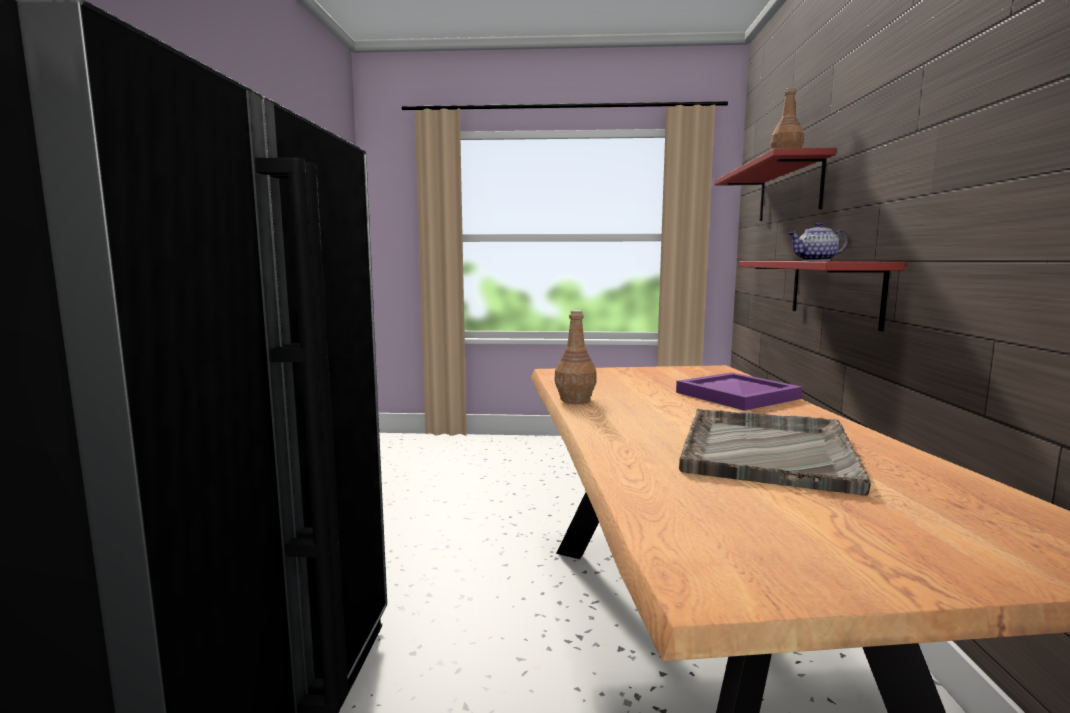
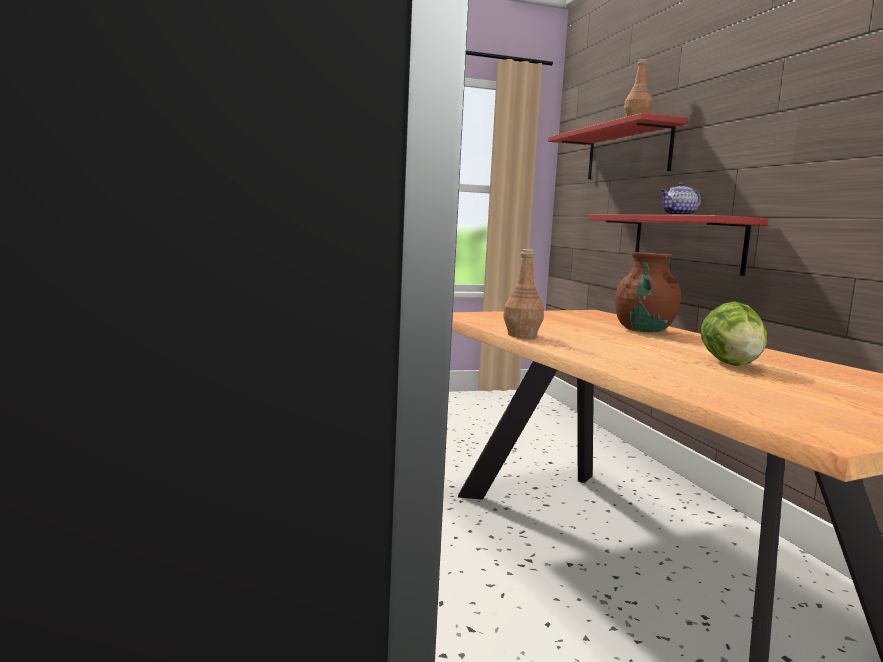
camera: 20 degrees left, 0 degrees up
purple tray [676,372,802,411] -> brown vase [615,252,681,333]
grey tray [679,409,871,496] -> lettuce [700,301,768,366]

